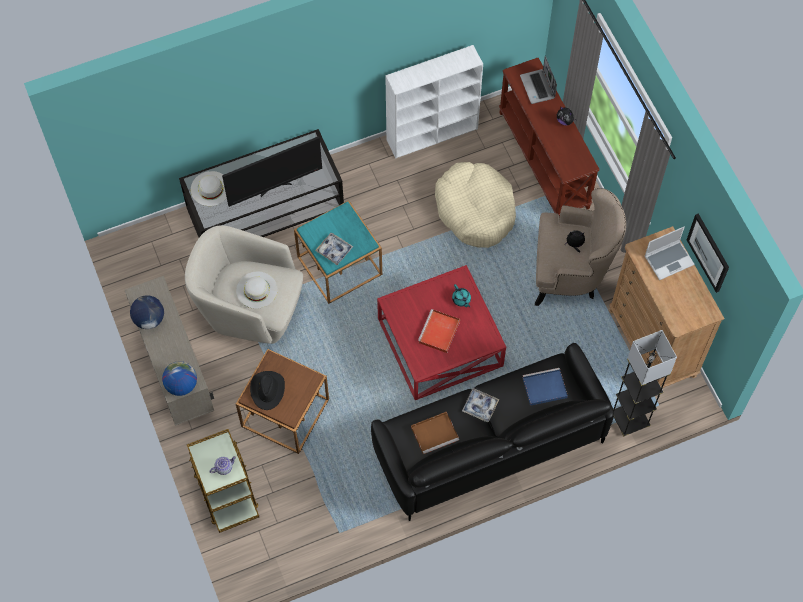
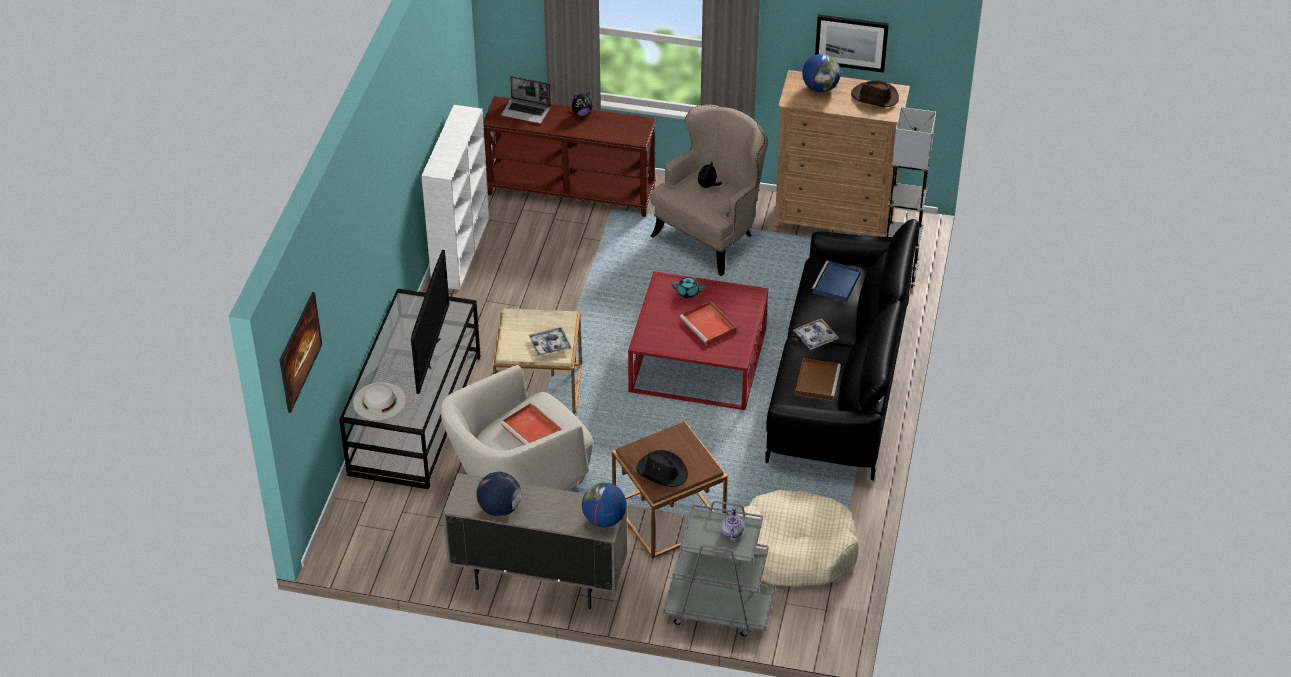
camera: 55 degrees left, 20 degrees down
brown cart [187,429,259,533] -> grey cart [663,501,775,636]
white hat [236,272,278,309] -> red tray [501,403,562,445]
turquoise side table [294,200,382,304] -> beige side table [493,309,582,416]
beige dog bed [435,162,516,248] -> beige dog bed moved to [738,490,859,586]
laptop [645,227,695,280] -> globe [802,54,841,92]
none -> picture [280,292,322,413]
none -> brown hat [851,81,899,107]

